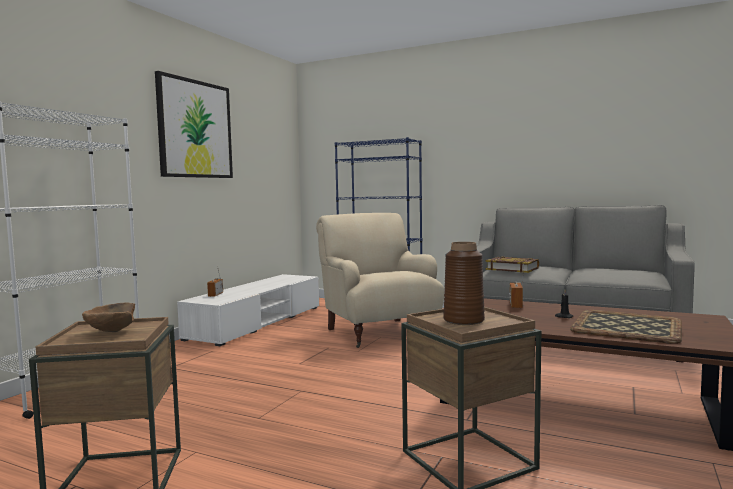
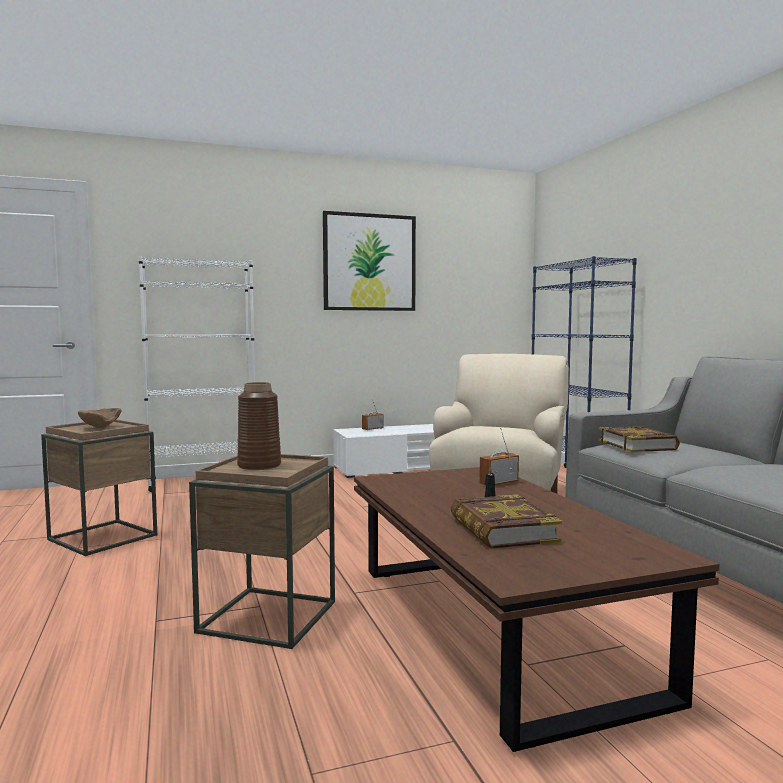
camera: 45 degrees right, 0 degrees up
tray [570,310,682,344] -> book [451,495,562,549]

